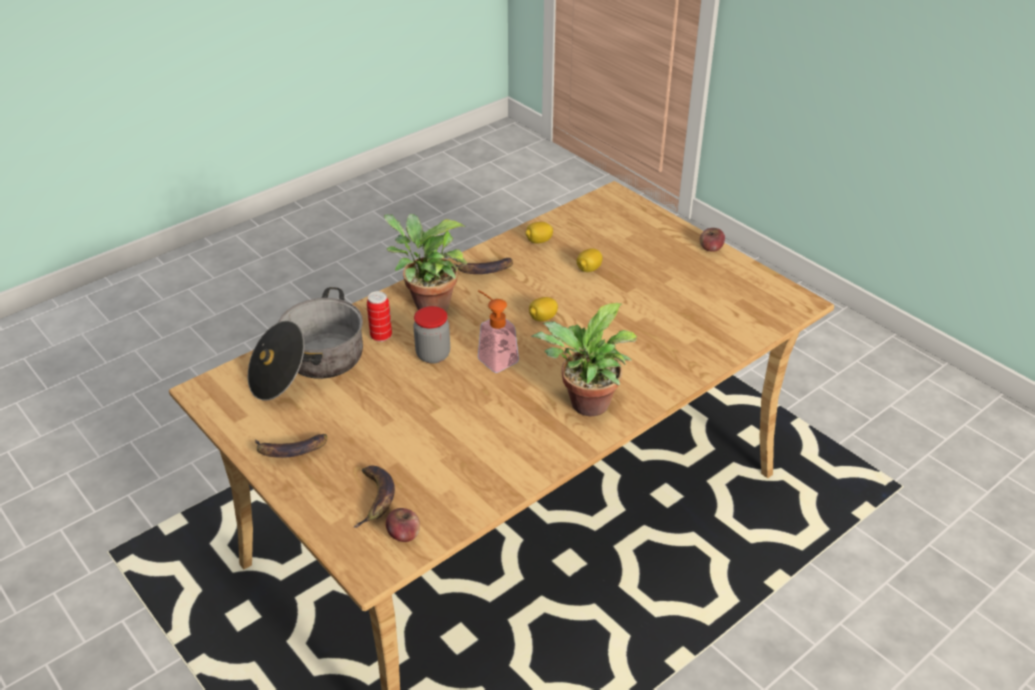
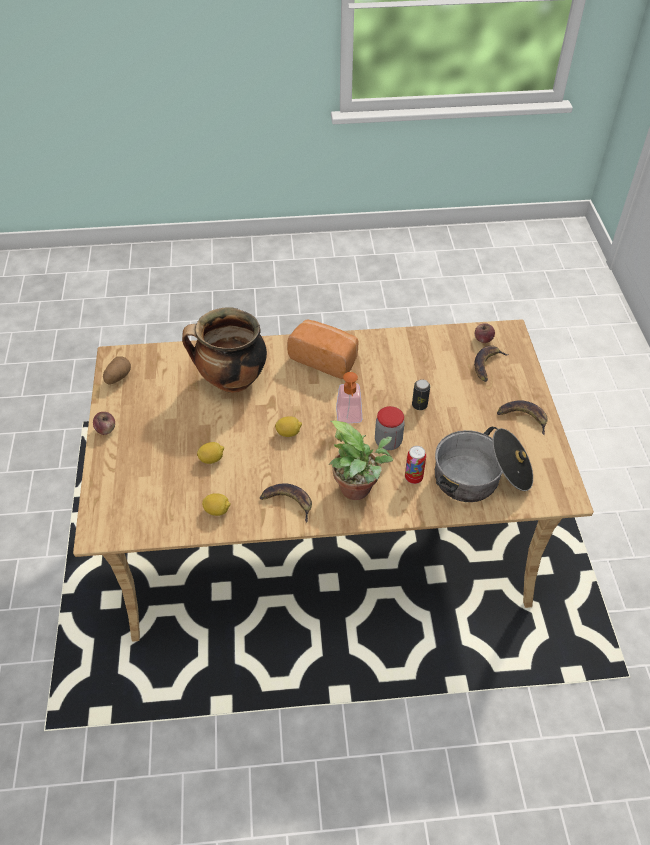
camera: 145 degrees left, 10 degrees up
potted plant [531,303,637,417] -> bread [287,319,358,379]
none -> potato [103,356,131,384]
none -> cooking pot [182,307,267,393]
none -> can [412,379,430,410]

